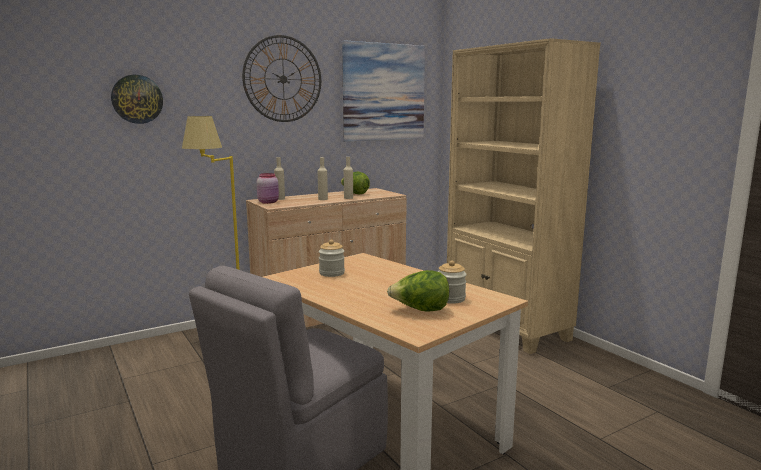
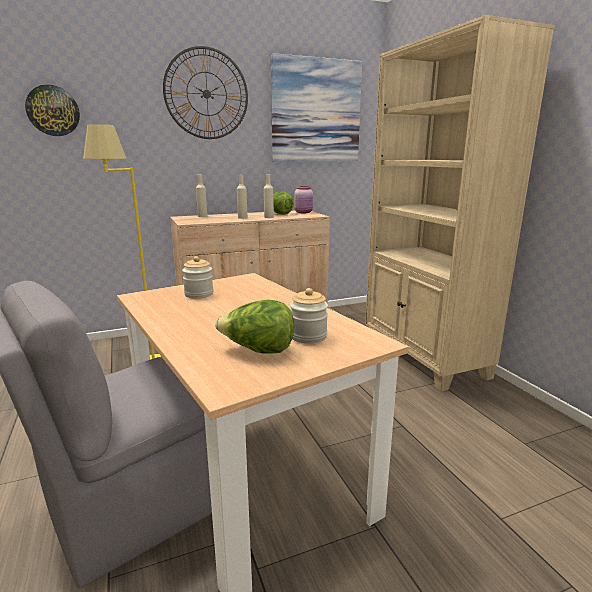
camera: 10 degrees right, 5 degrees up
pink jar [257,173,279,204] -> pink jar moved to [294,186,313,213]

